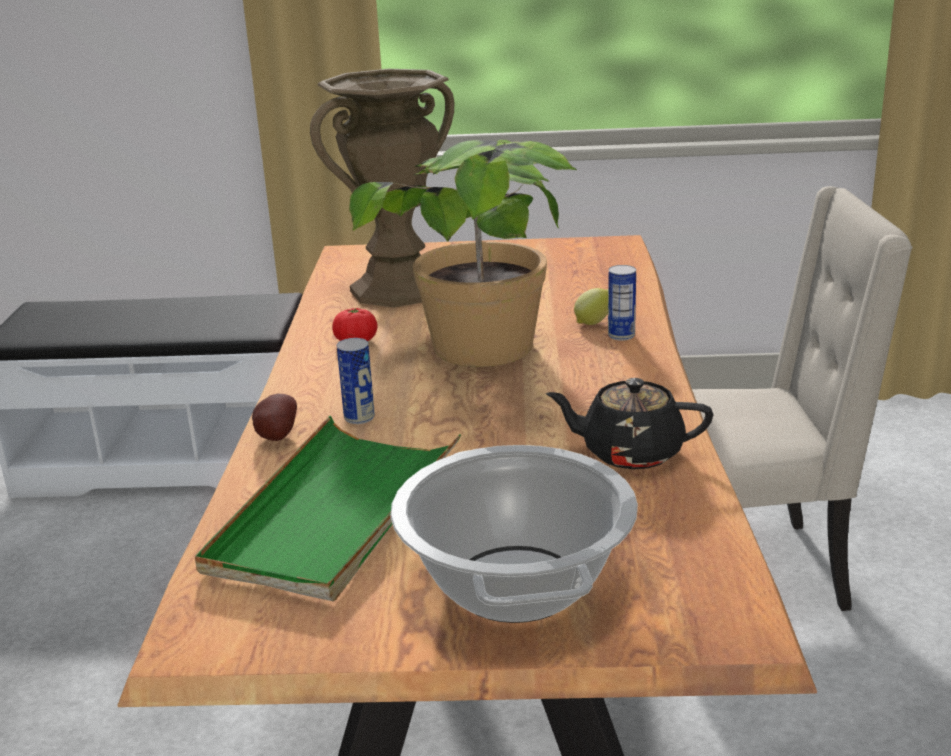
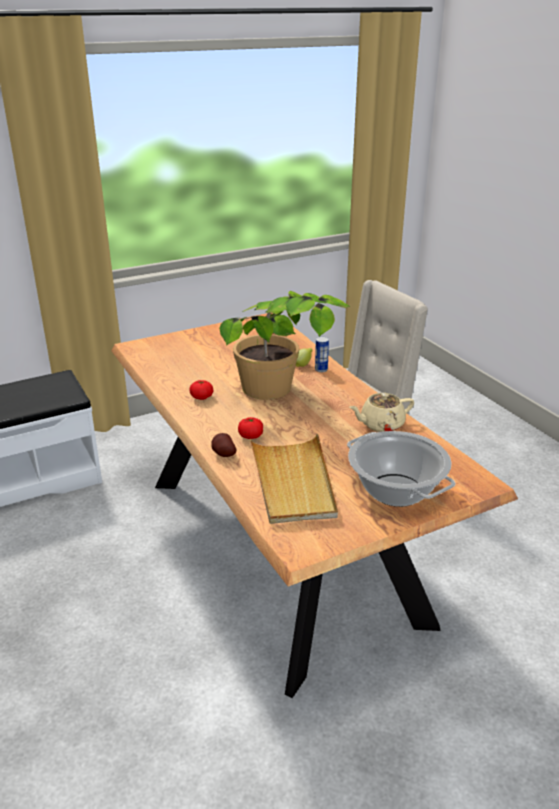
camera: 30 degrees left, 5 degrees up
green tray [195,416,461,601] -> beige tray [250,434,338,524]
brown vase [310,69,454,307] -> none
can [337,338,375,424] -> tomato [238,417,263,439]
black teapot [545,378,713,469] -> beige teapot [349,393,414,432]

